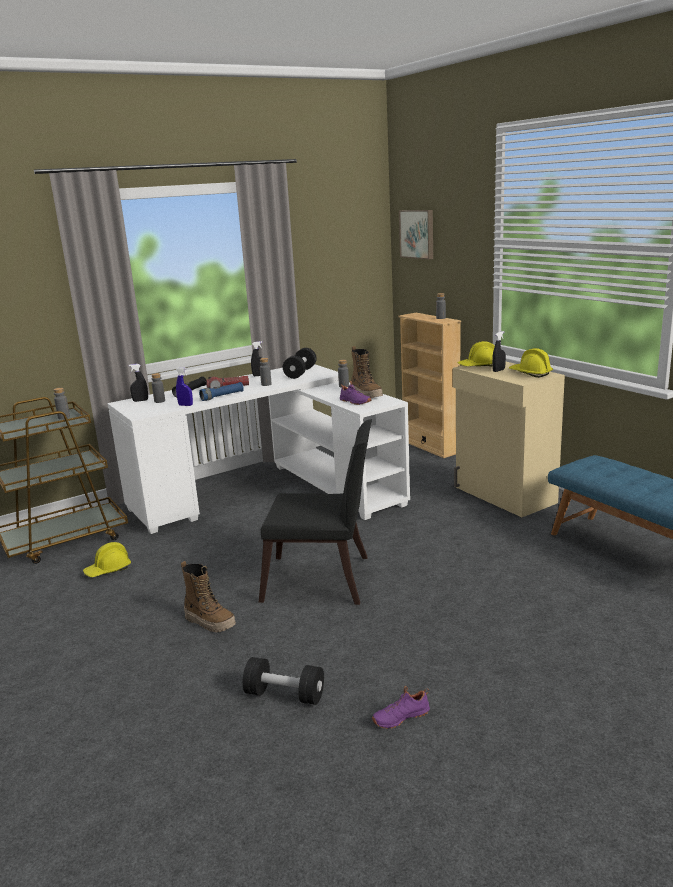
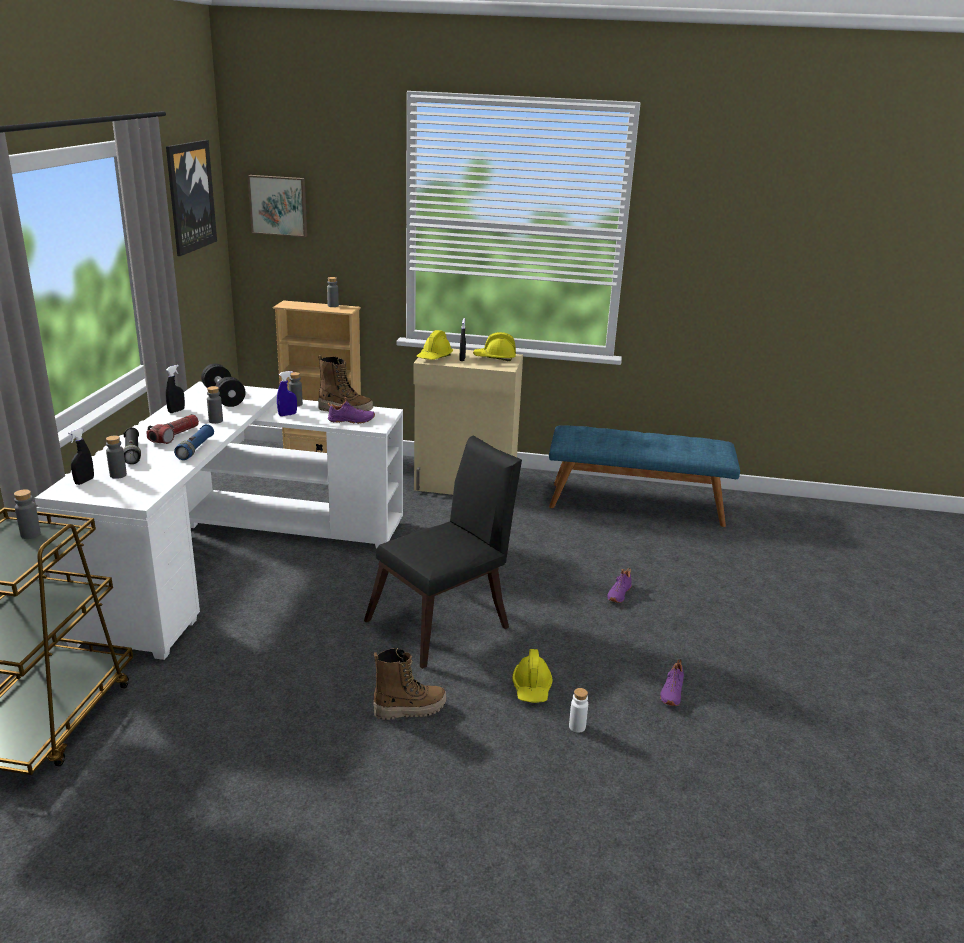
camera: 50 degrees left, 5 degrees up
yellow hard hat [83,542,131,577] -> yellow hard hat moved to [512,649,553,703]
blue spray bottle [176,367,193,406] -> blue spray bottle moved to [277,371,297,416]
black dumbbell [243,657,324,705] -> white bottle [569,688,588,733]
none -> picture [166,140,217,256]
none -> purple shoe [607,568,632,603]

